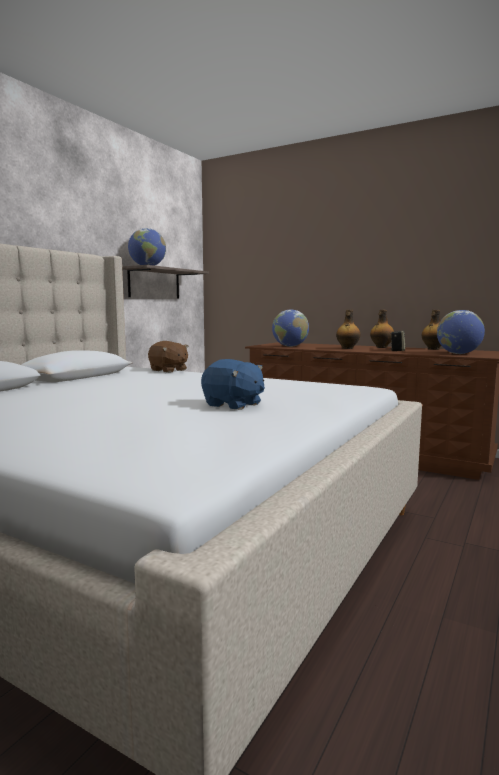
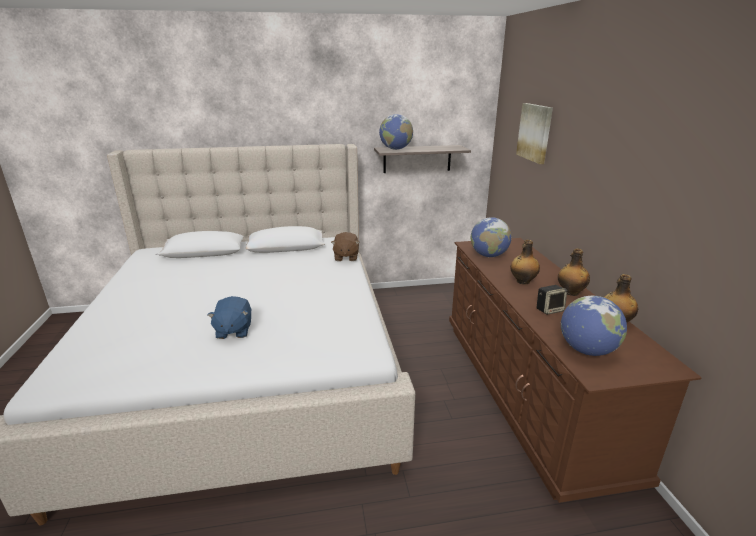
camera: 50 degrees right, 15 degrees up
none -> picture [516,103,553,164]

